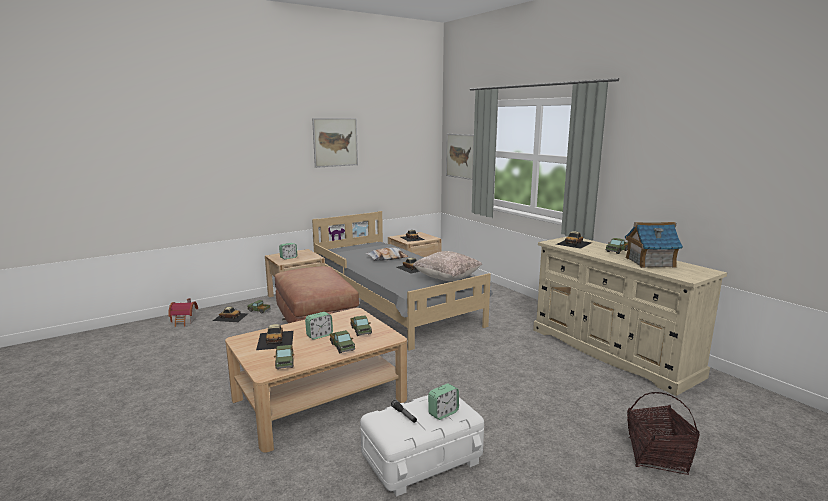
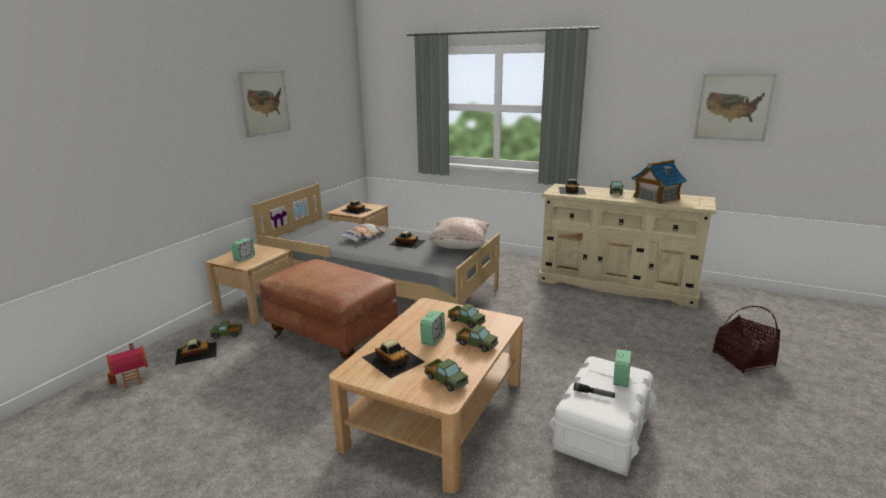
camera: 30 degrees left, 5 degrees up
picture [446,134,474,180] -> picture moved to [694,74,777,141]

